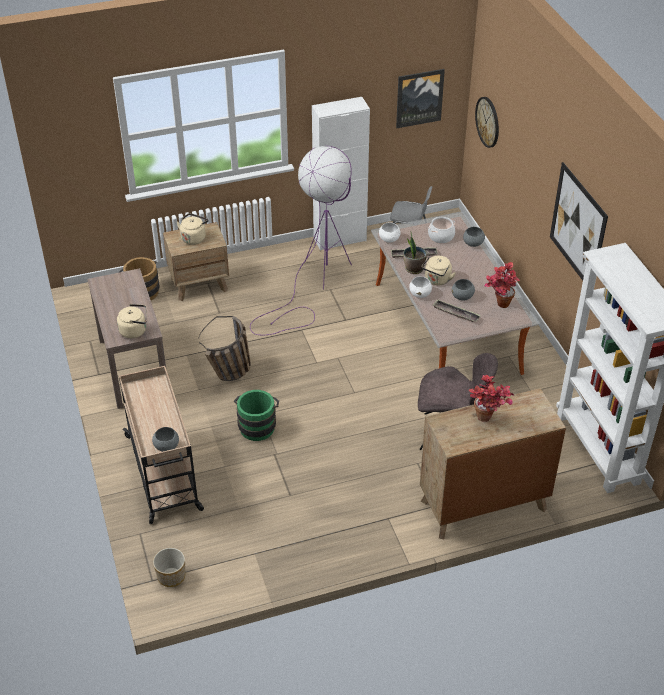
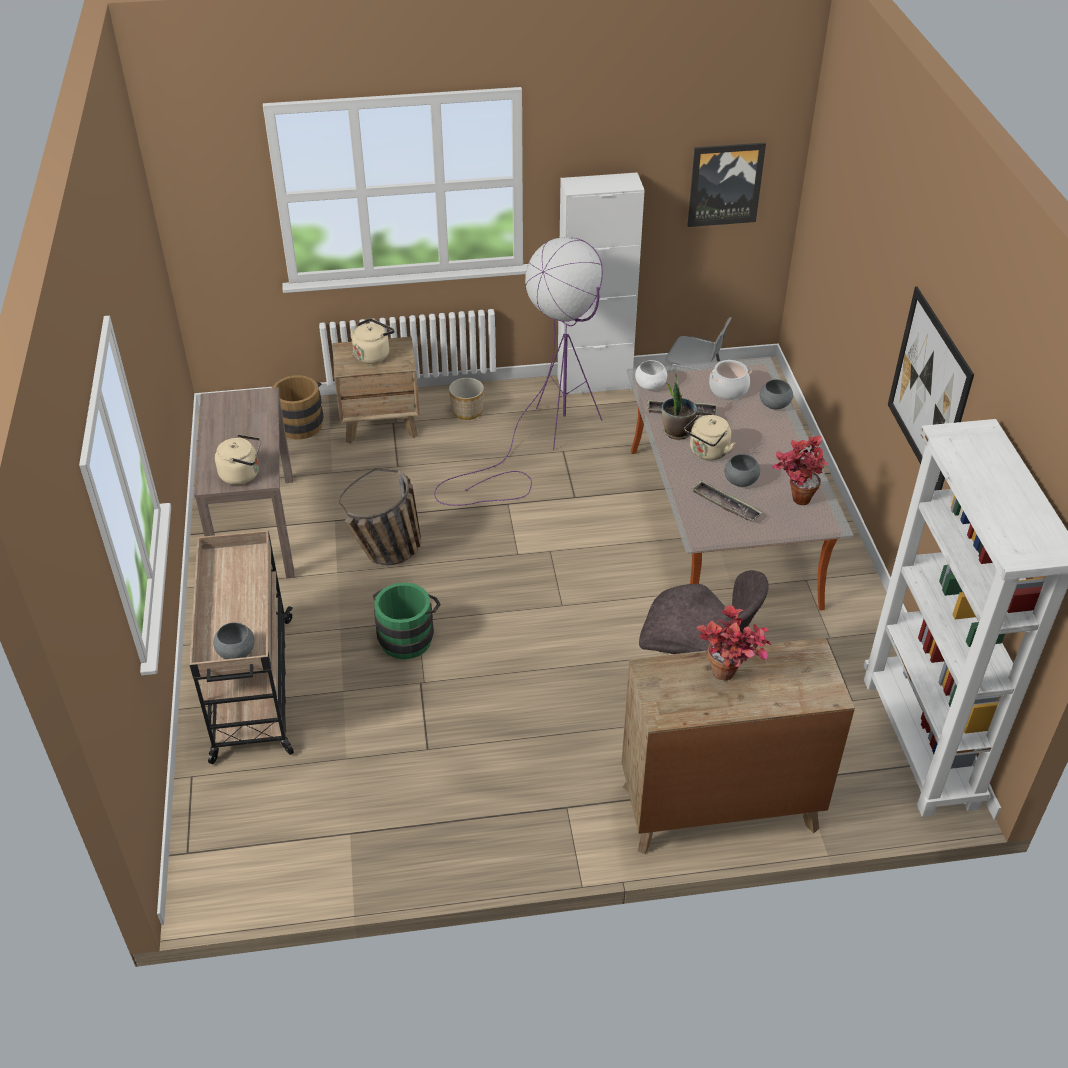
camera: 10 degrees right, 0 degrees up
planter [153,548,185,587] -> planter moved to [449,378,484,420]
white bowl [409,276,432,298] -> none
wall clock [475,97,499,148] -> none

